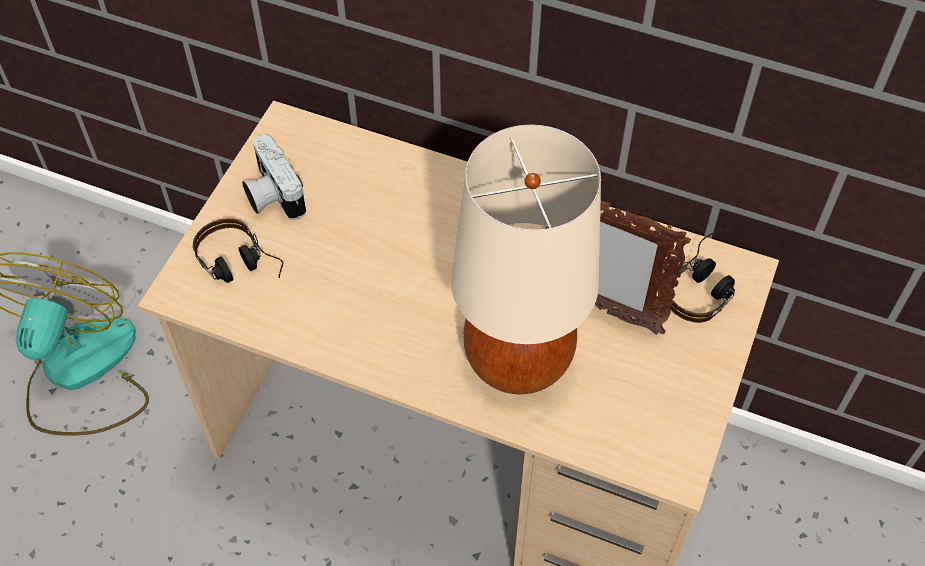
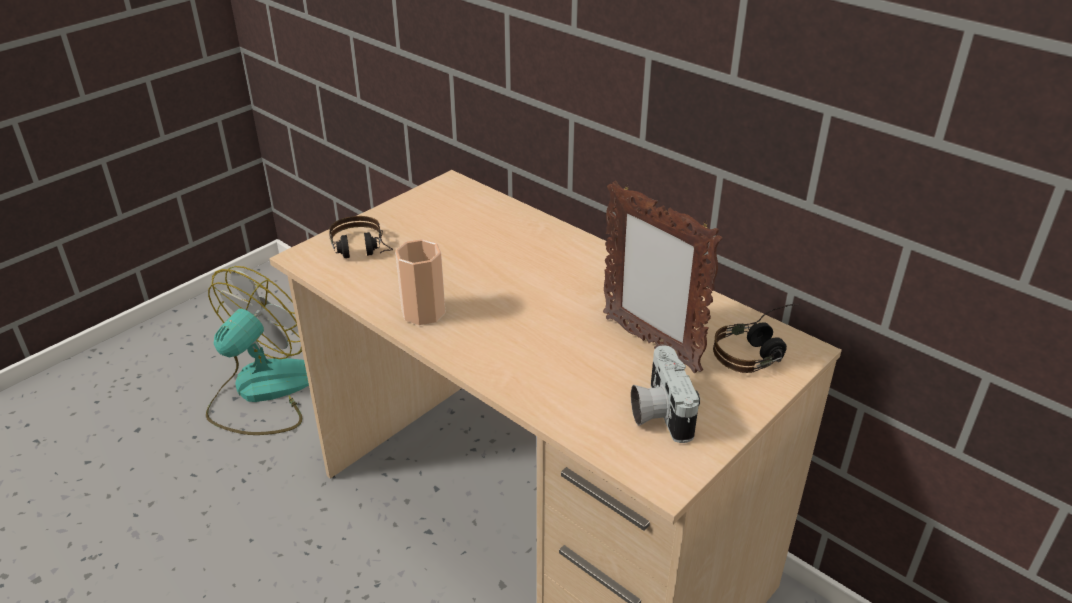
camera: 20 degrees right, 20 degrees down
camera [242,135,306,220] -> camera moved to [631,345,700,443]
beige table lamp [451,125,601,394] -> none
none -> cup [395,239,446,325]

